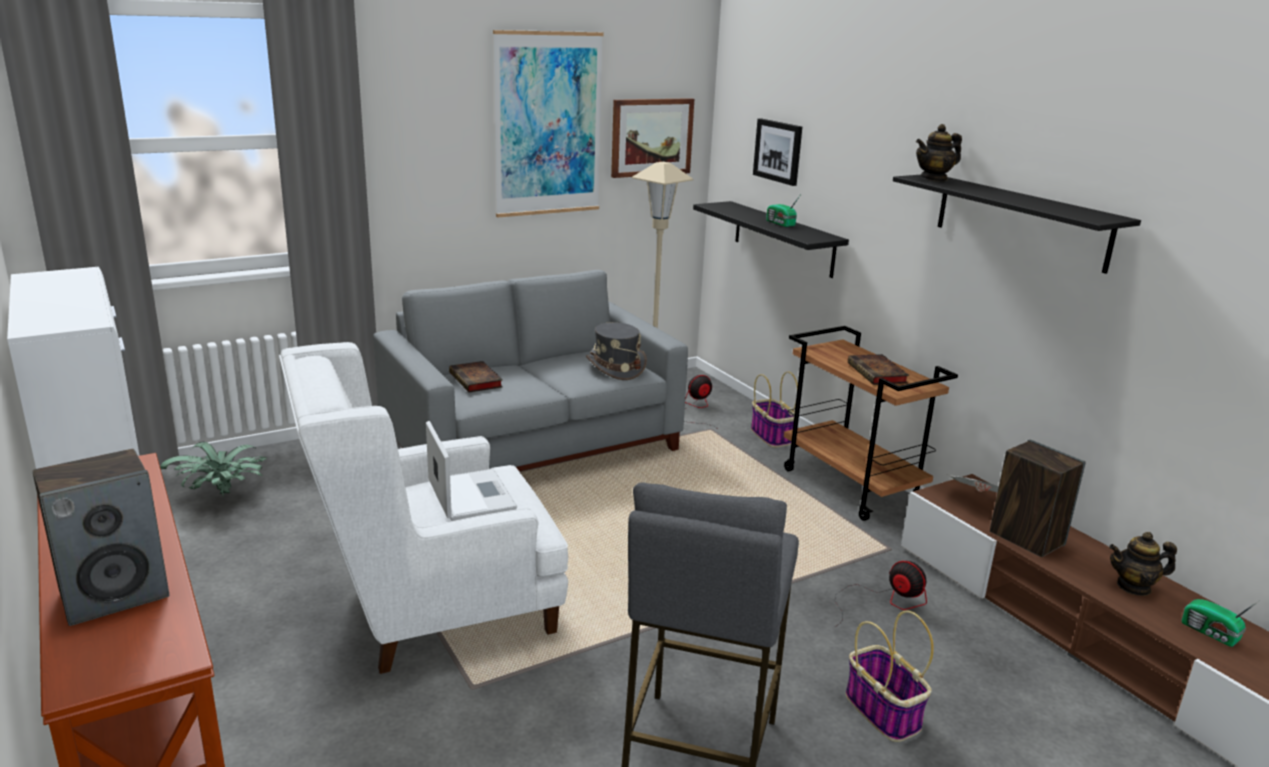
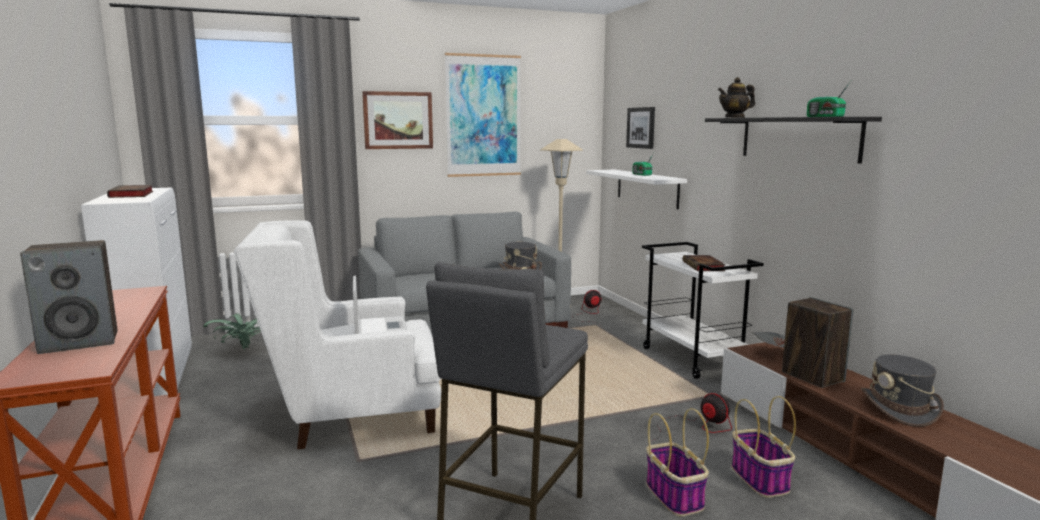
camera: 10 degrees right, 10 degrees down
book [449,361,503,392] -> book moved to [107,185,153,198]
picture [611,98,694,178] -> picture moved to [362,91,433,149]
black shelf [693,201,849,278] -> white shelf [586,170,687,209]
basket [751,371,798,447] -> basket moved to [731,396,796,498]
brown cart [784,326,958,521] -> white cart [642,242,764,379]
teapot [1109,532,1177,596] -> grey hat [861,354,944,427]
radio [1182,599,1260,647] -> radio moved to [807,81,851,117]

